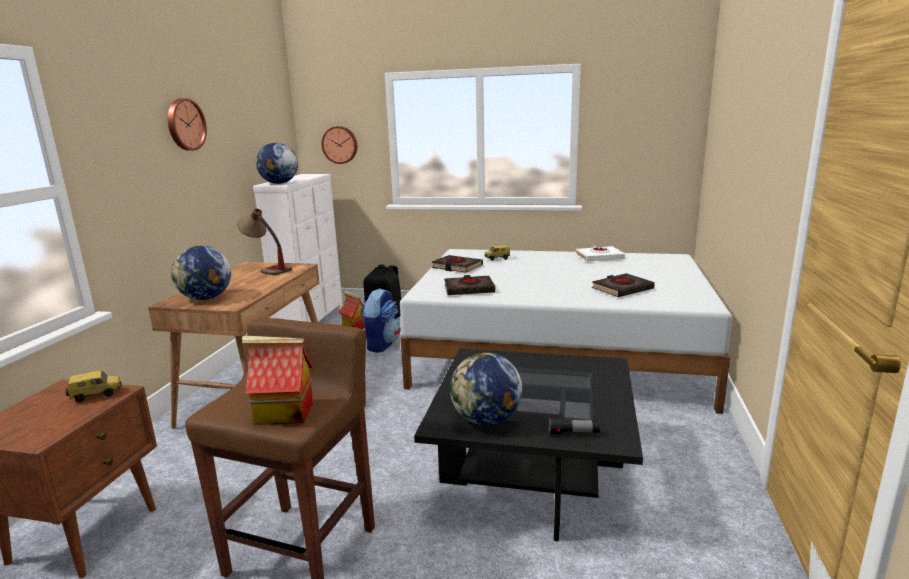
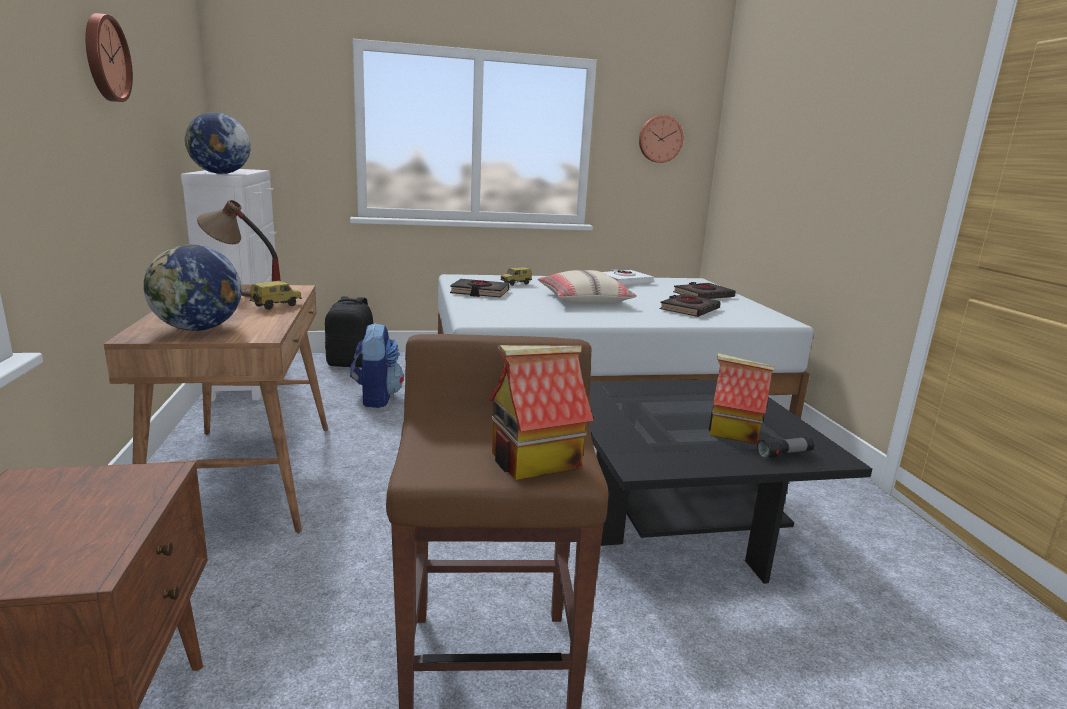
camera: 25 degrees left, 0 degrees up
toy car [66,370,122,403] -> toy car moved to [250,281,302,310]
wall clock [322,126,357,164] -> wall clock moved to [639,115,683,163]
toy house [339,291,365,329] -> toy house moved to [709,353,775,444]
black book [444,275,495,295] -> black book moved to [673,282,735,299]
globe [450,353,522,425] -> none
none -> beige pillow [538,270,637,303]

